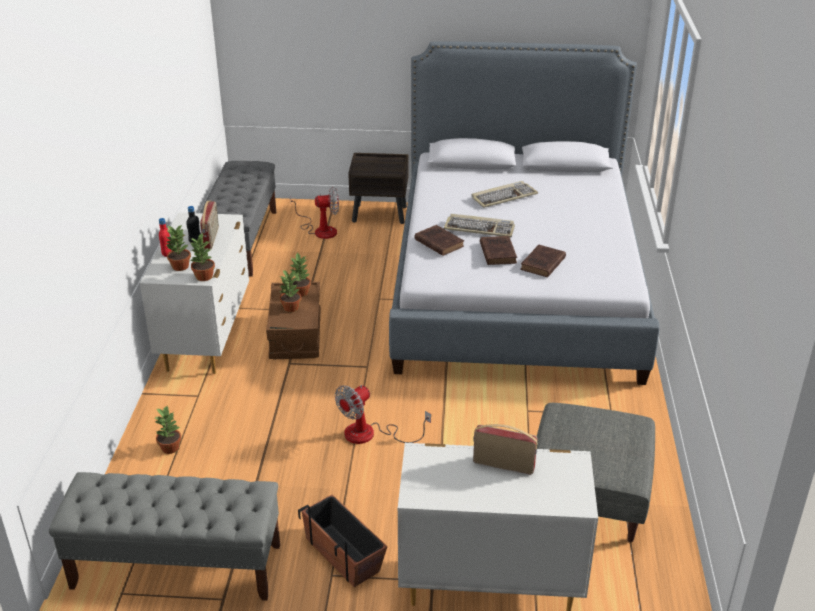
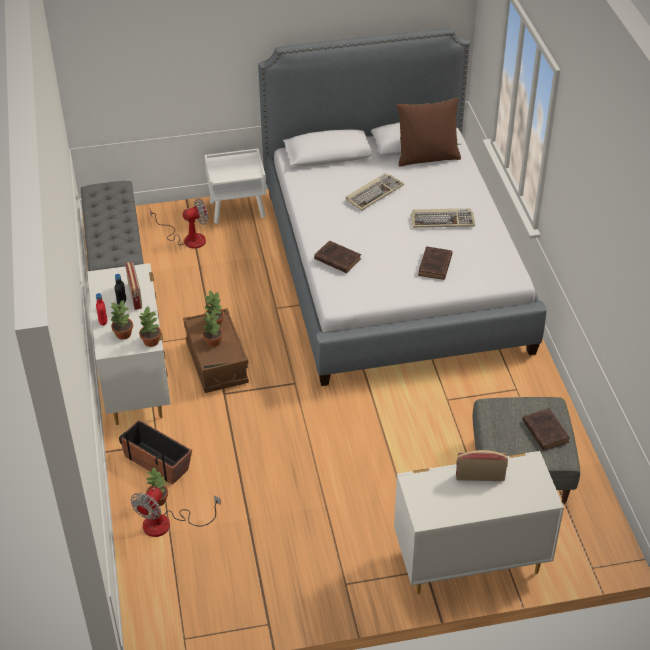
camera: 15 degrees left, 10 degrees up
grey bench [49,472,280,601] -> none
planter [298,494,387,587] -> planter moved to [119,420,192,485]
fan [335,385,431,444] -> fan moved to [131,487,221,537]
brown nightstand [348,153,409,224] -> white nightstand [204,149,266,224]
keyboard [444,214,515,238] -> keyboard moved to [411,208,475,228]
brown book [480,236,517,265] -> brown book moved to [522,408,570,451]
none -> brown pillow [396,97,461,167]

